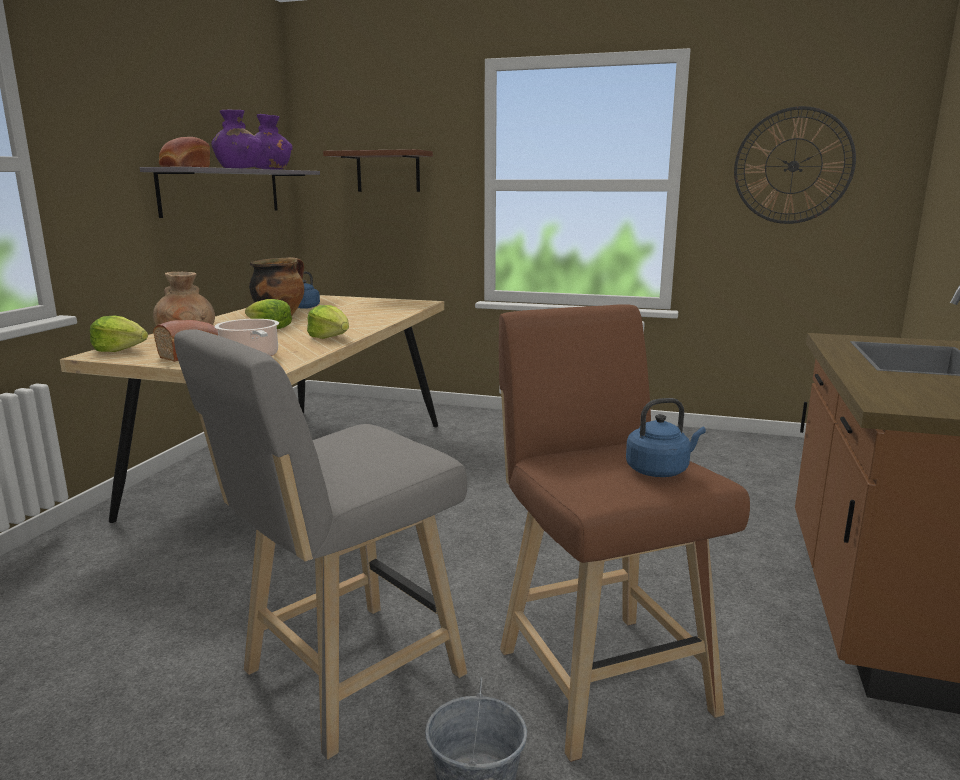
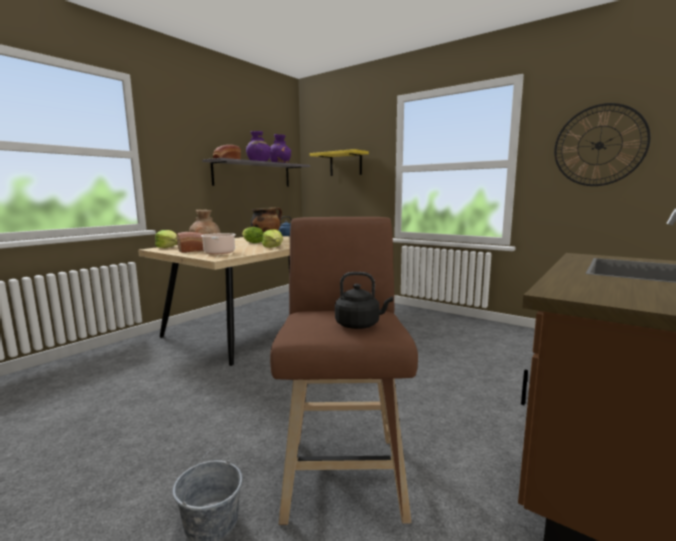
camera: 20 degrees right, 5 degrees down
grey stool [174,329,467,760] -> none
brown shelf [323,149,433,192] -> yellow shelf [309,149,369,176]
blue kettle [626,398,706,477] -> black kettle [335,272,393,329]

